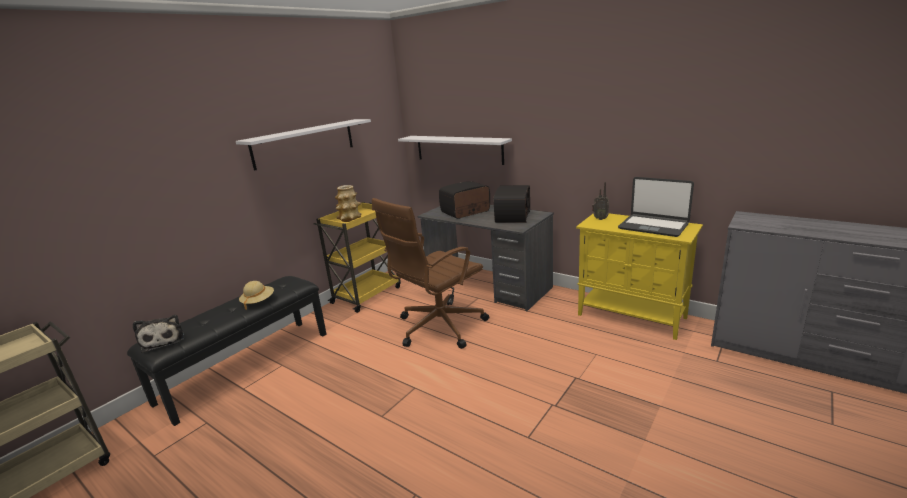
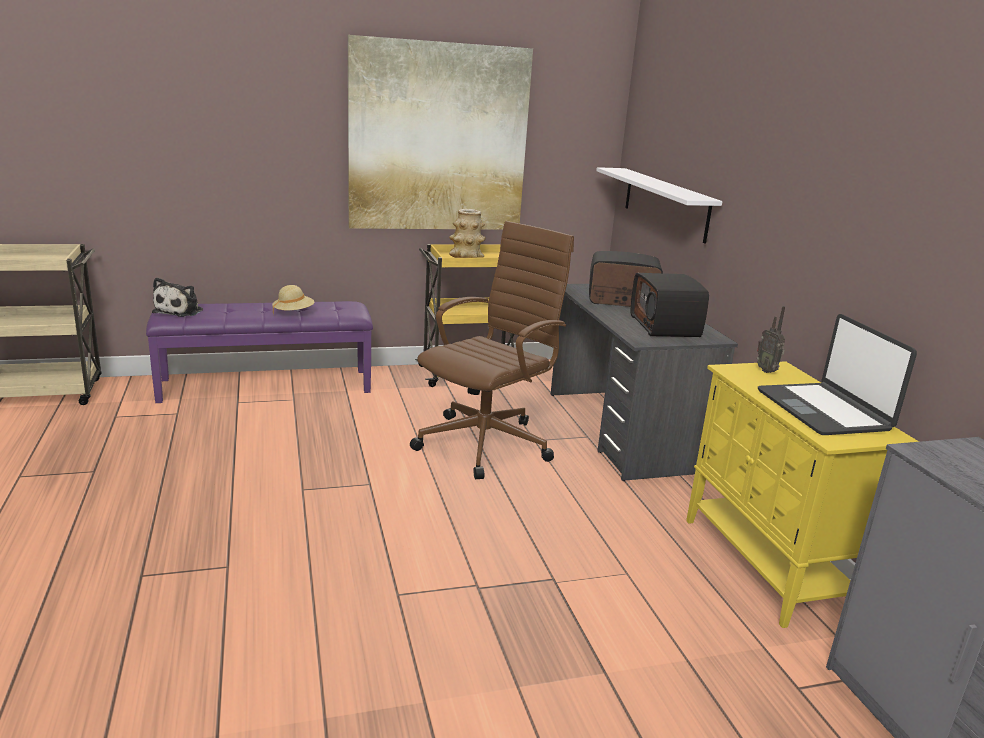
camera: 35 degrees right, 0 degrees up
black bench [127,276,327,426] -> purple bench [146,301,373,403]
white shelf [236,119,371,171] -> picture [348,35,533,230]
brown office chair [372,198,489,349] -> brown office chair turned 135 degrees clockwise [410,221,574,479]
radio [493,185,530,223] -> radio turned 120 degrees clockwise [630,273,709,337]

